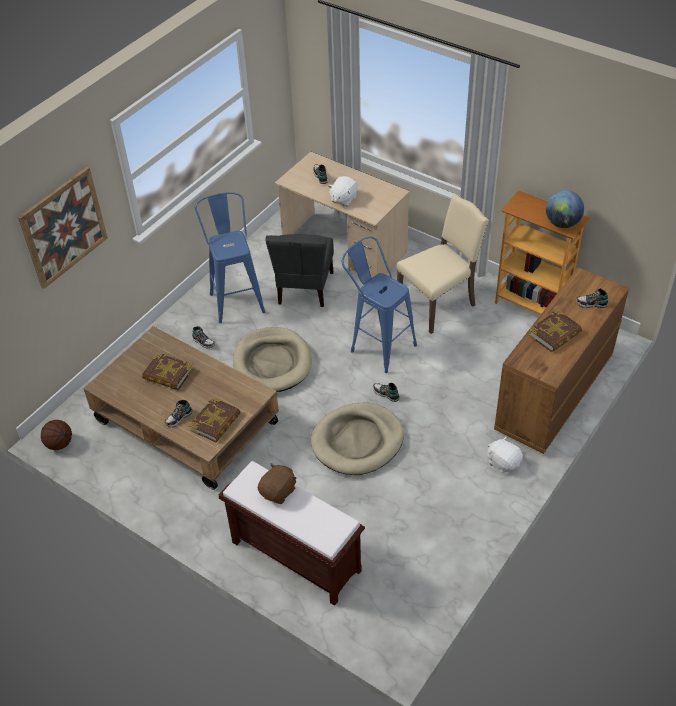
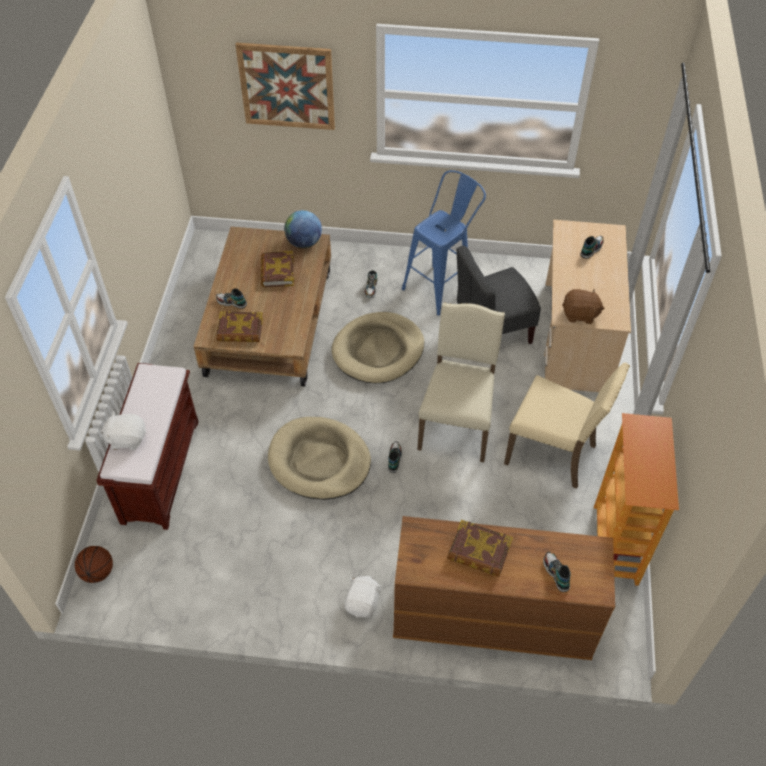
camera: 60 degrees right, 5 degrees up
basketball [41,420,72,450] -> basketball moved to [75,546,113,583]
brown plush toy [258,463,297,504] -> brown plush toy moved to [562,289,605,324]
white plush toy [328,176,358,206] -> white plush toy moved to [100,411,146,450]
blue stool [342,236,417,373] -> beige chair [417,303,505,462]
globe [546,190,584,228] -> globe moved to [284,210,322,248]

